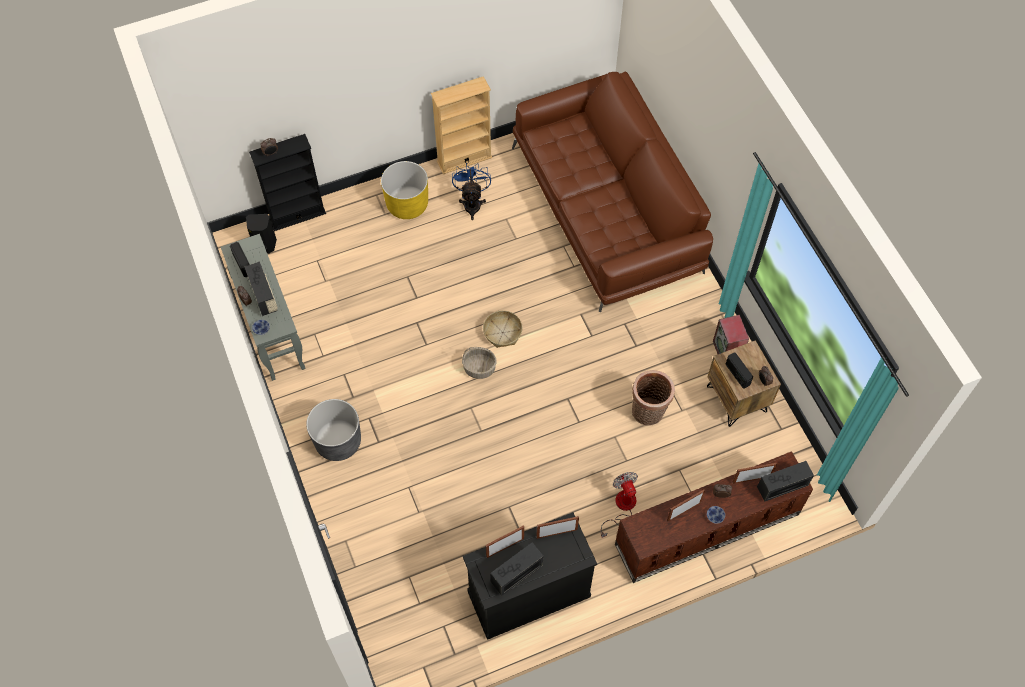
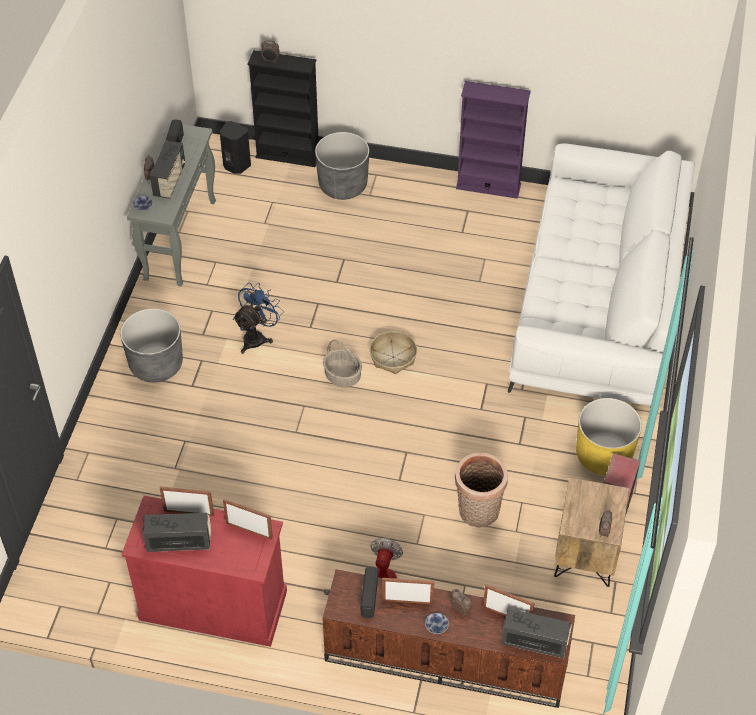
camera: 35 degrees right, 10 degrees down
yellow planter [381,161,428,219] -> yellow planter moved to [576,398,642,475]
beige bookcase [431,76,492,174] -> purple bookcase [456,81,531,199]
blue fan [452,163,491,220] -> blue fan moved to [233,283,284,354]
black cabinet [462,512,597,640] -> red cabinet [121,496,287,647]
brown sofa [512,72,713,312] -> white sofa [508,143,695,407]
radio [725,353,753,389] -> radio moved to [360,567,378,618]
none -> grey planter [315,132,369,200]

